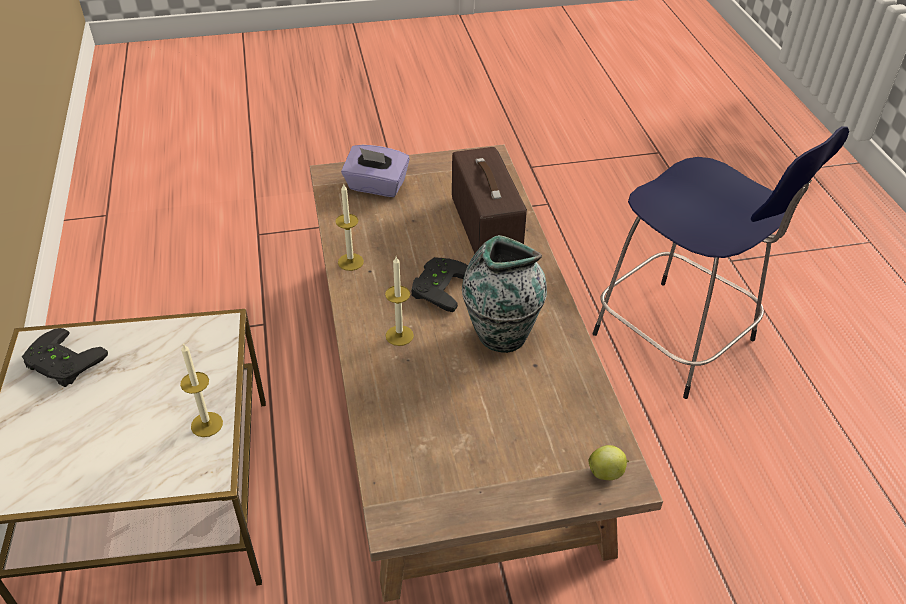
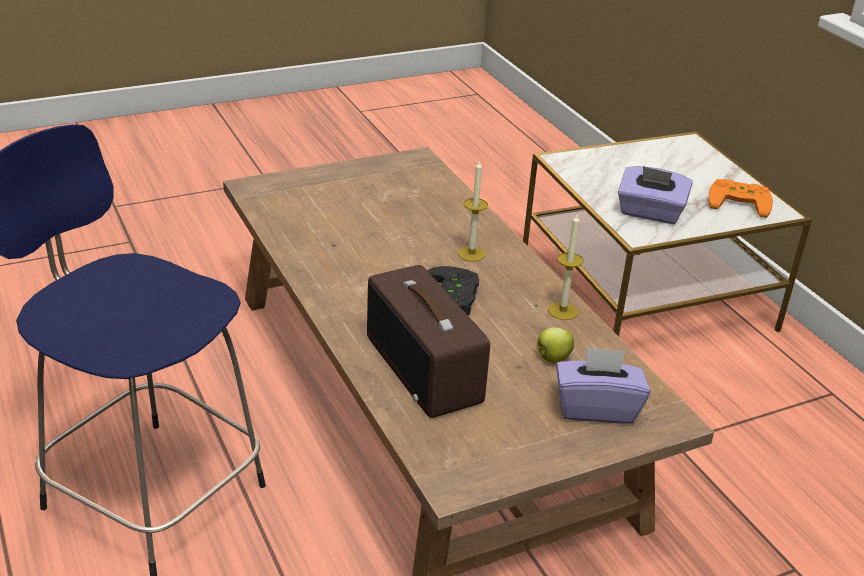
camera: 165 degrees right, 10 degrees down
black game controller [22,328,108,387] -> orange game controller [709,179,773,218]
candle [180,343,223,437] -> none
vase [462,235,547,353] -> none
apple [588,445,629,480] -> apple moved to [536,327,574,363]
none -> purple tissue box [618,166,693,224]

